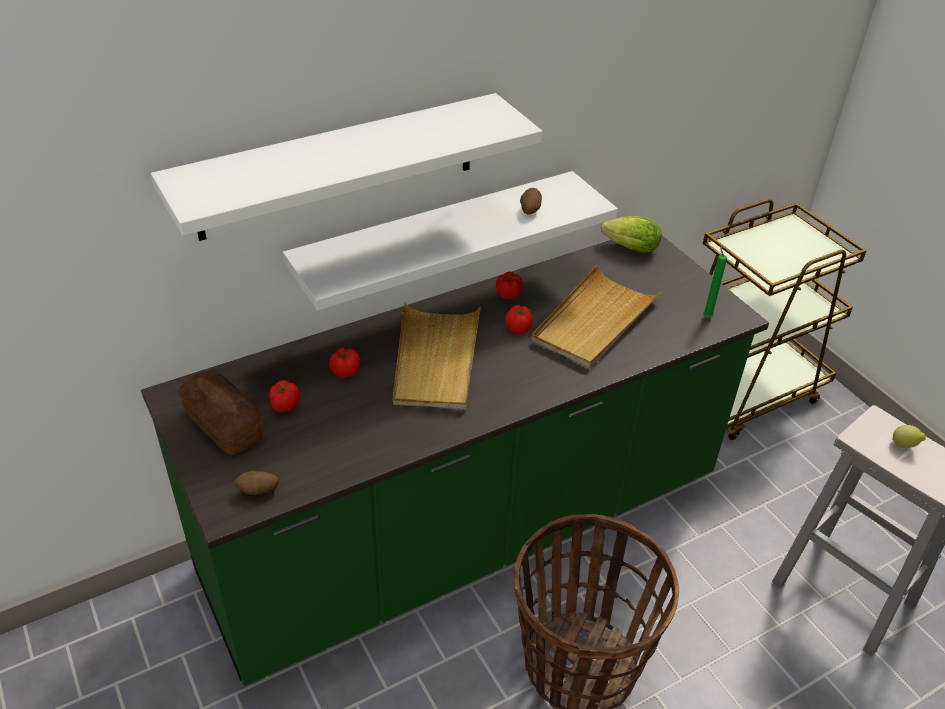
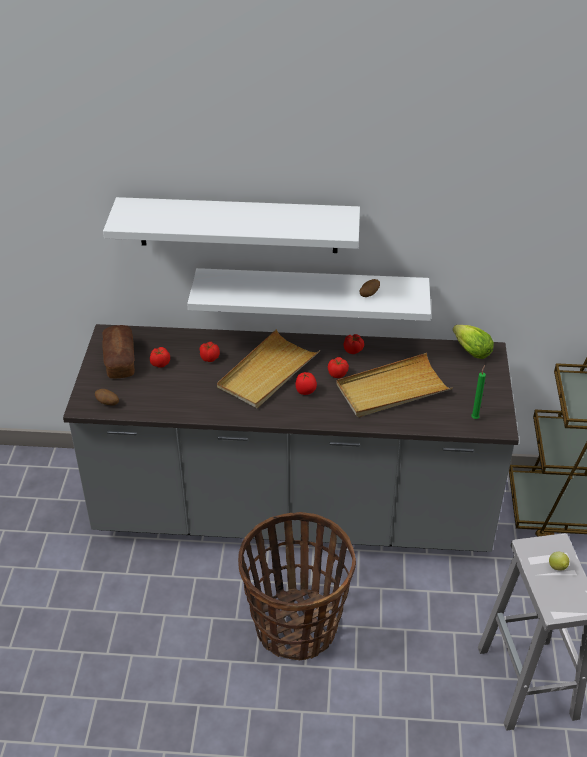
camera: 35 degrees right, 0 degrees up
green counter [141,235,769,686] -> grey counter [63,324,519,552]
none -> tomato [295,372,317,395]

